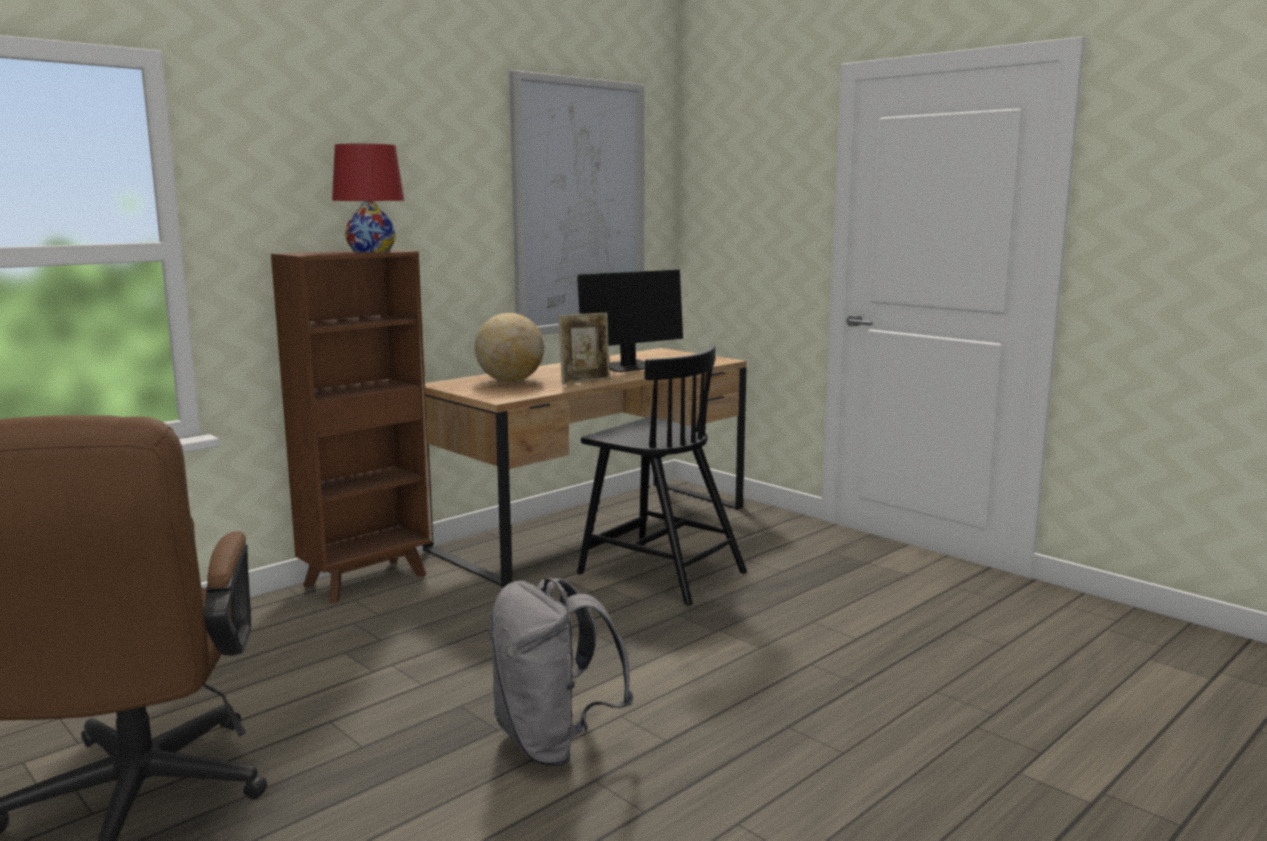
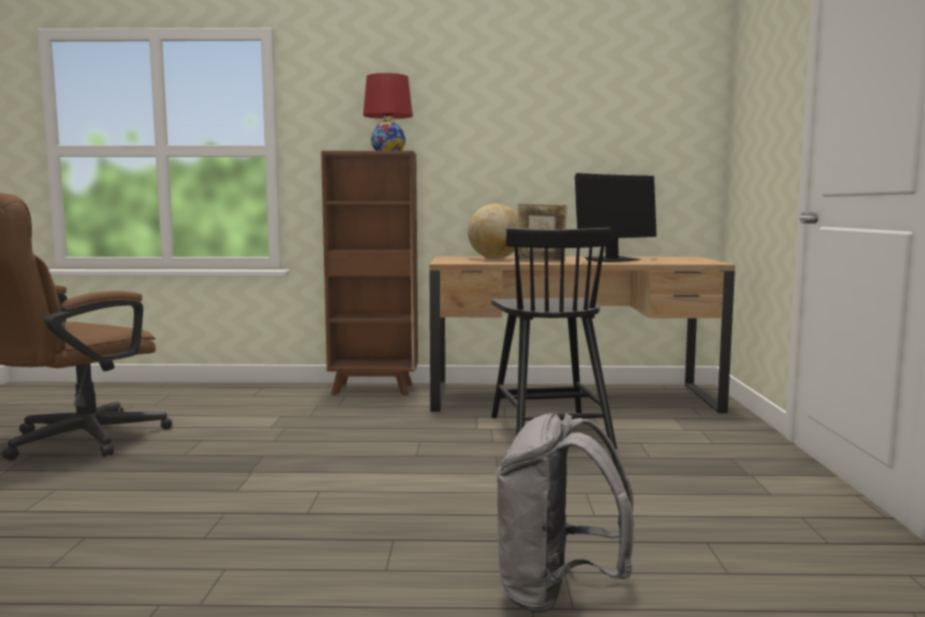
camera: 45 degrees right, 5 degrees down
grey backpack [489,578,634,766] -> grey backpack moved to [495,413,634,613]
picture [509,70,645,335] -> none
monitor [577,270,683,372] -> monitor turned 45 degrees counterclockwise [575,173,657,262]

